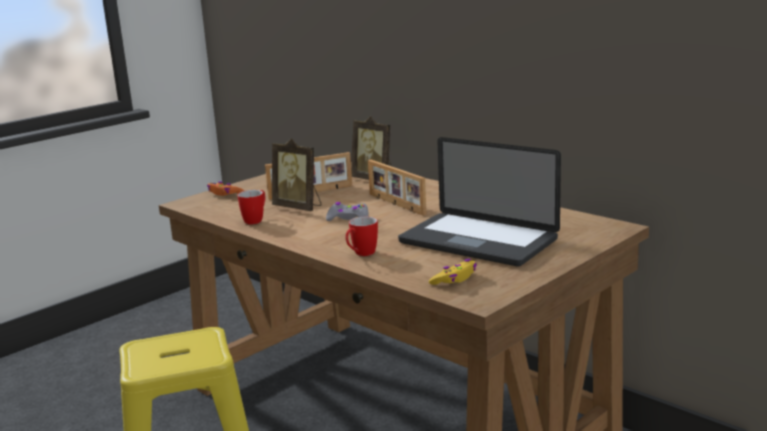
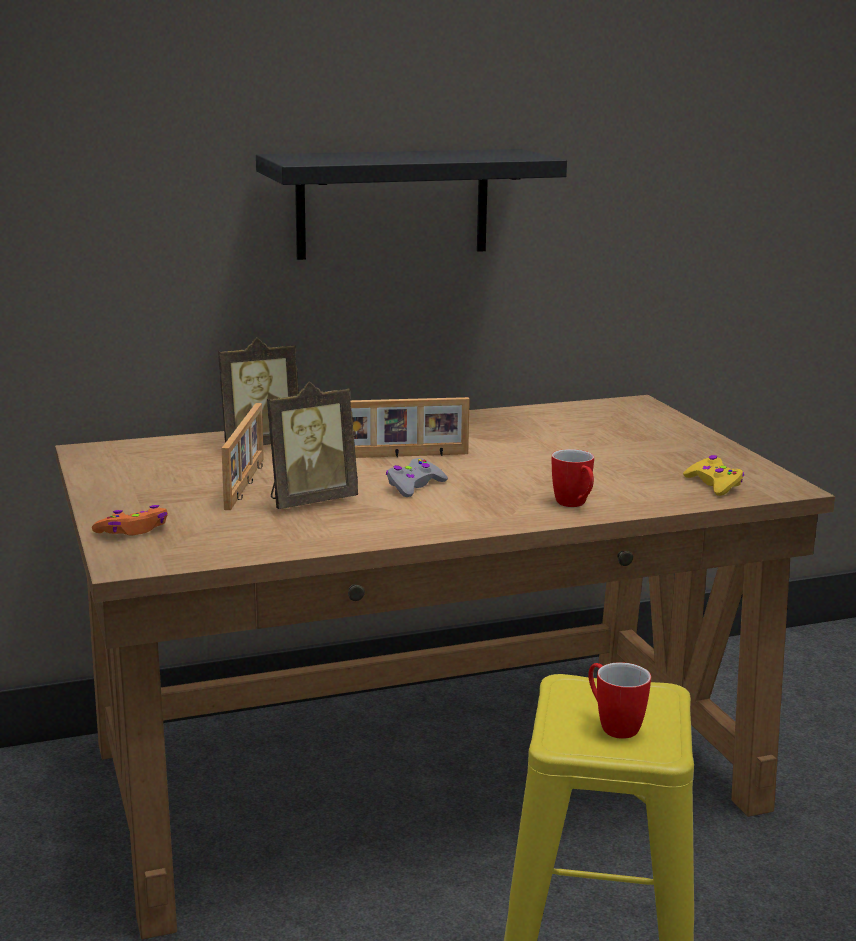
camera: 65 degrees left, 0 degrees up
mug [237,190,265,225] -> mug moved to [588,662,651,739]
laptop [398,137,561,267] -> none
none -> black shelf [256,149,567,260]

